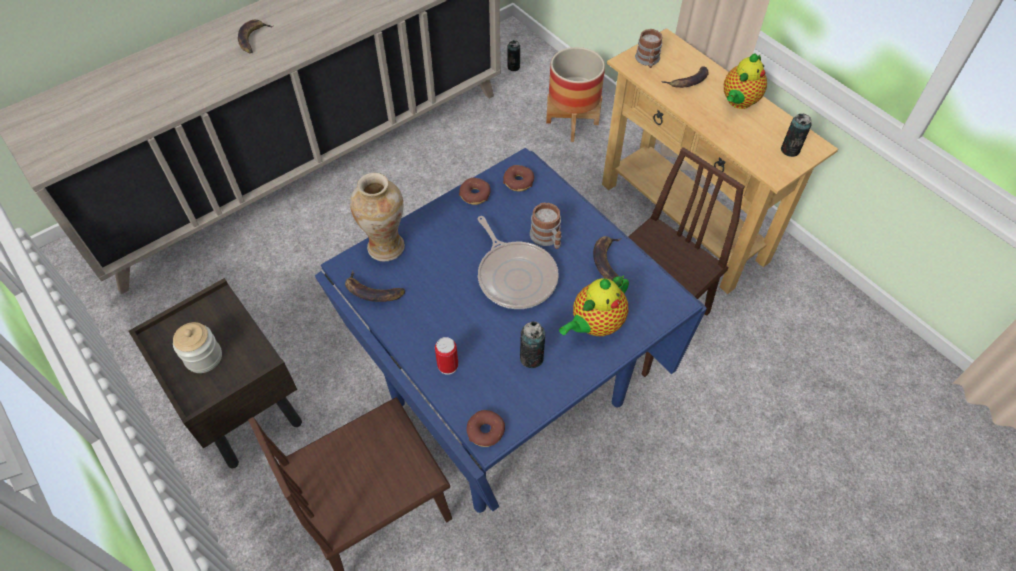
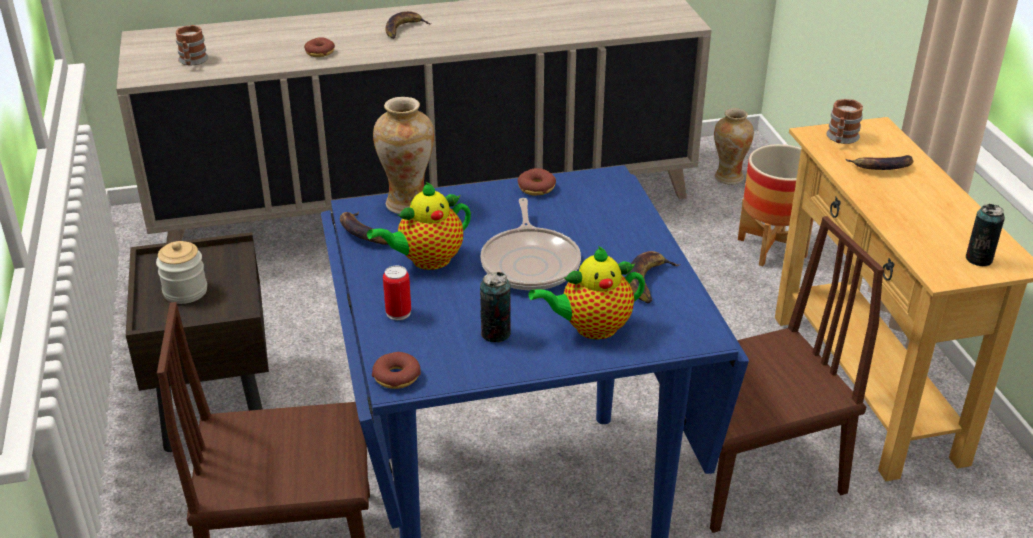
camera: 25 degrees right, 20 degrees down
donut [503,165,534,192] -> donut moved to [304,37,335,57]
can [507,40,520,71] -> vase [714,108,754,185]
mug [530,202,561,249] -> mug moved to [176,25,208,65]
teapot [724,53,767,109] -> teapot moved to [367,182,471,270]

